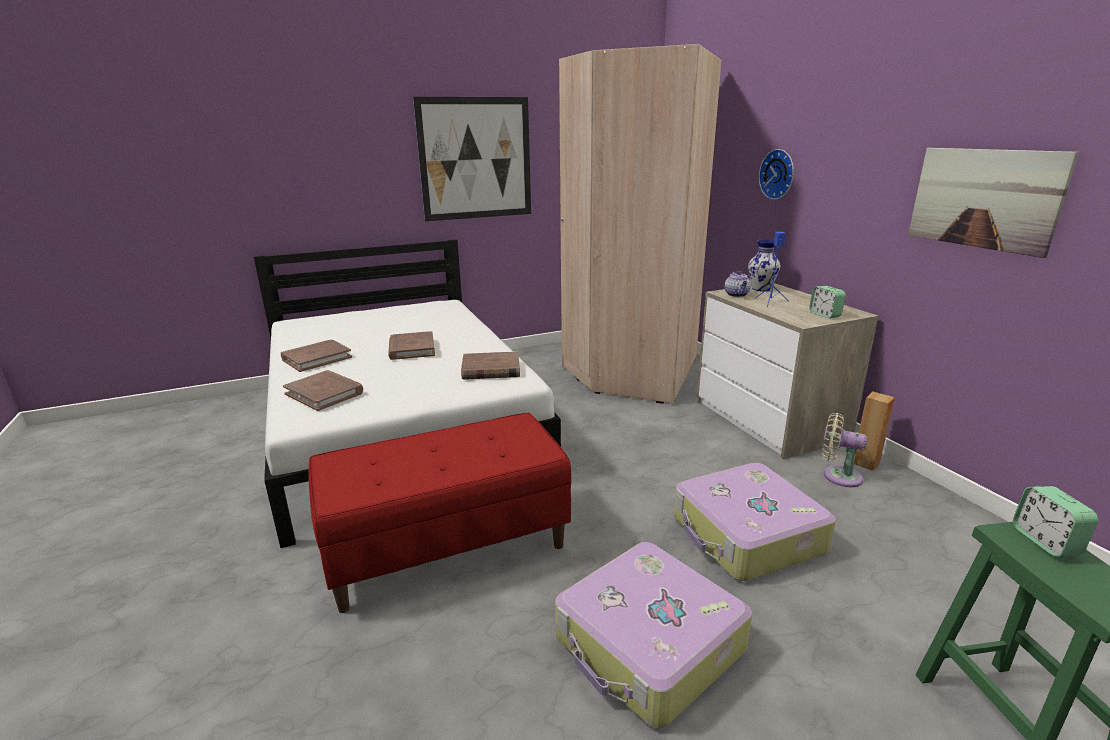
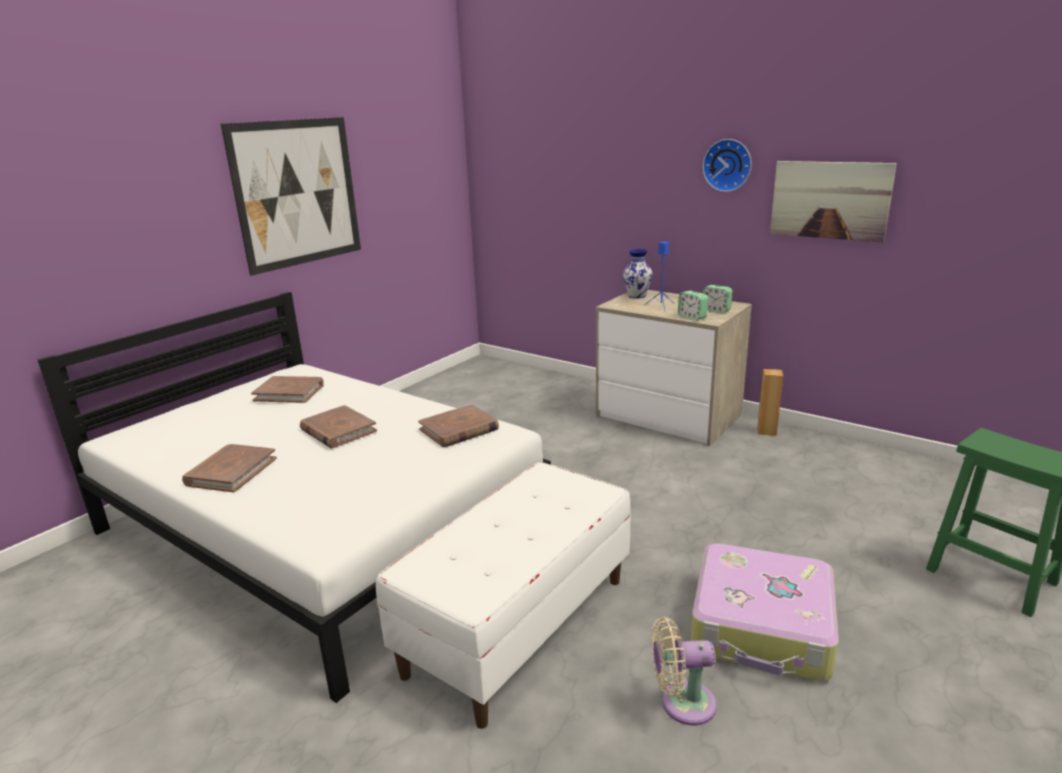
camera: 30 degrees left, 0 degrees up
brown book [283,370,363,411] -> brown book moved to [251,376,324,403]
red bench [308,413,571,613] -> white bench [376,462,631,729]
beige wardrobe [559,44,722,404] -> none
suitcase [674,463,836,581] -> none
teapot [725,271,751,297] -> none
wall clock [759,149,794,200] -> wall clock moved to [703,139,752,192]
beige fan [822,413,867,487] -> beige fan moved to [652,617,717,726]
alarm clock [1013,486,1098,557] -> alarm clock moved to [678,291,708,320]

